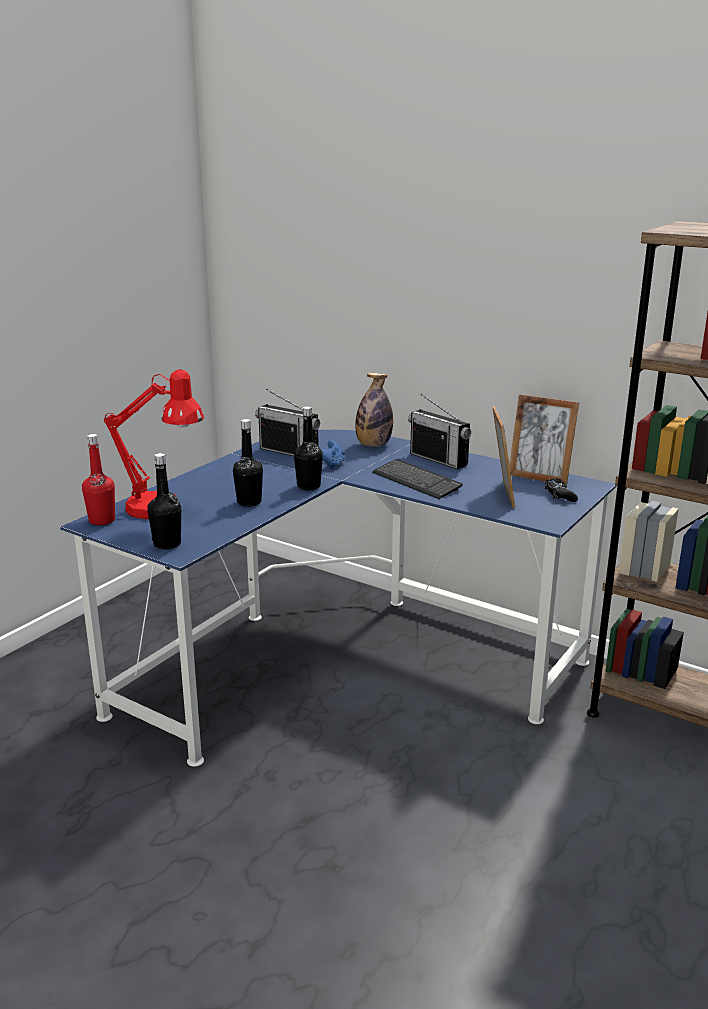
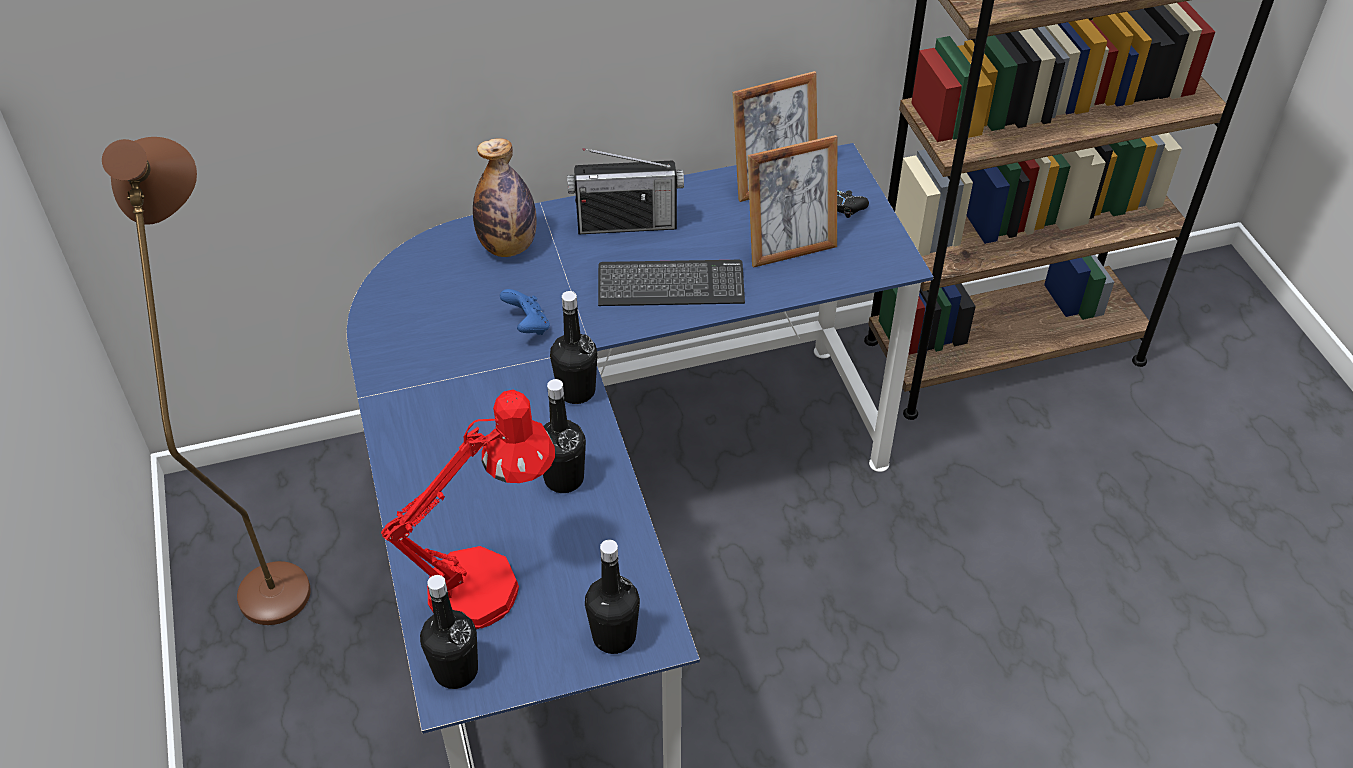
camera: 50 degrees left, 25 degrees up
red bottle [82,434,115,525] -> black bottle [420,575,478,689]
radio [255,389,320,456] -> none
picture frame [492,406,515,508] -> picture frame turned 120 degrees clockwise [748,135,837,268]
none -> brown floor lamp [102,137,311,625]

